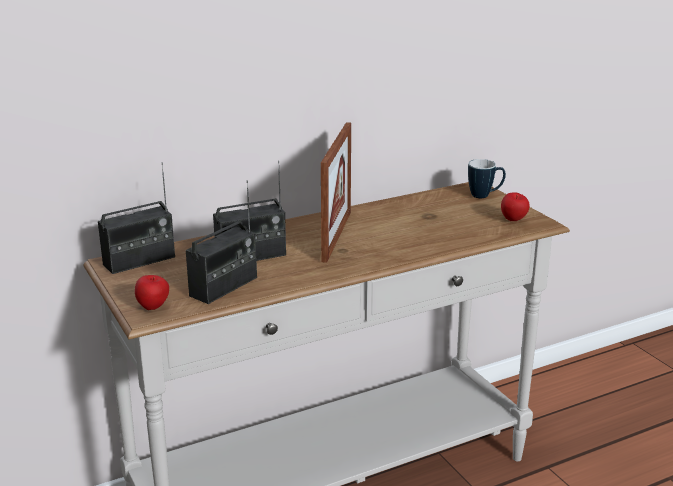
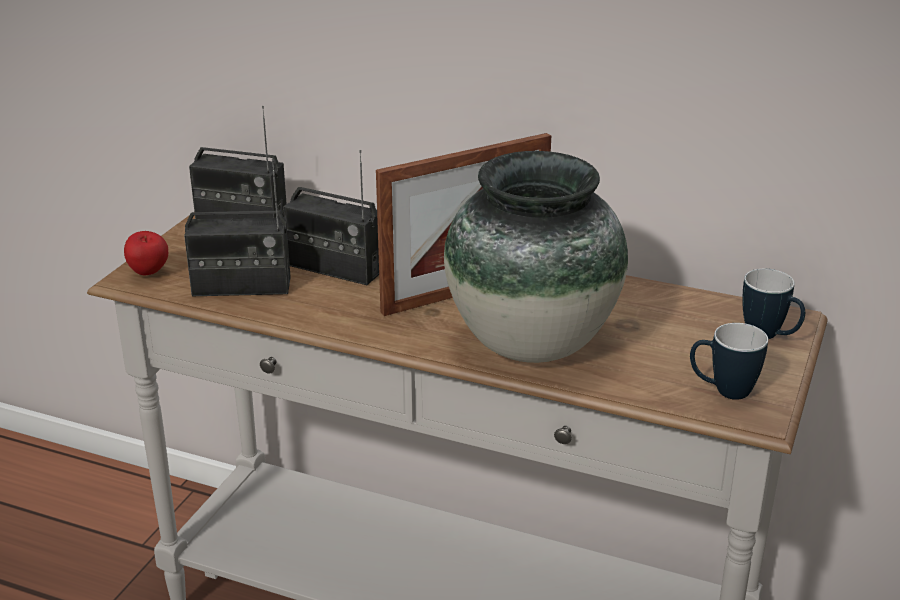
camera: 50 degrees right, 5 degrees up
apple [501,192,530,221] -> mug [690,323,768,400]
none -> vase [444,151,628,363]

